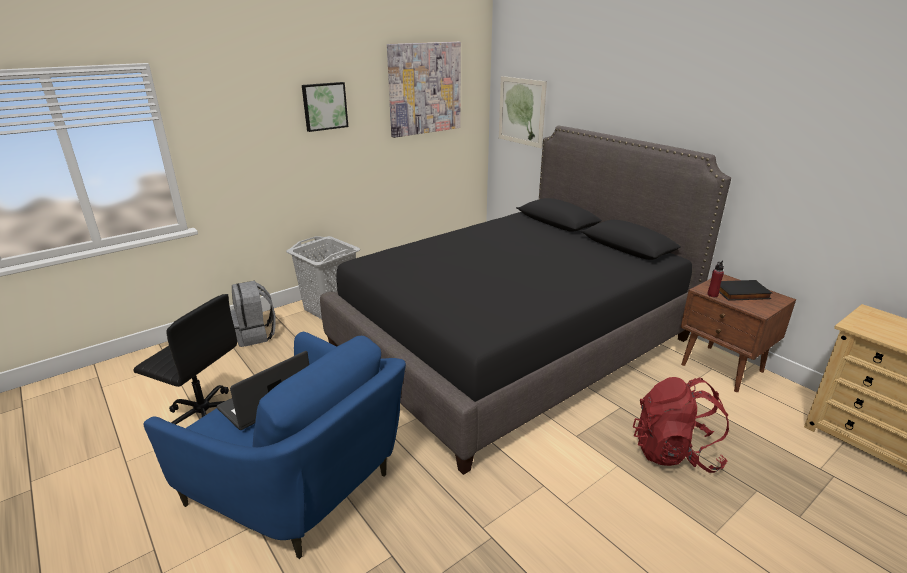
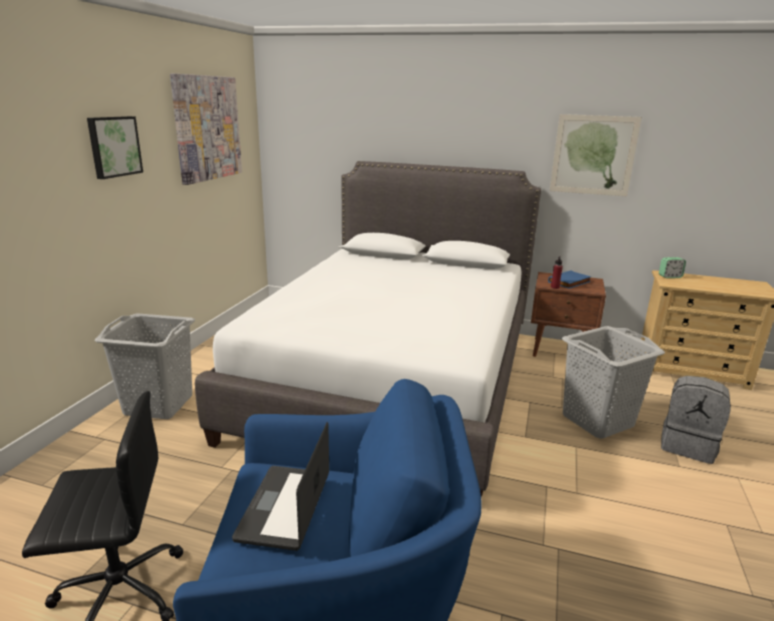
camera: 35 degrees left, 5 degrees down
grey backpack [231,281,276,347] -> grey backpack moved to [661,376,731,464]
black bed [320,126,731,475] -> white bed [195,161,541,498]
picture [499,76,547,148] -> picture moved to [550,114,642,196]
red backpack [633,377,729,473] -> grey laundry basket [562,326,665,439]
black book [719,280,773,301] -> blue book [548,270,591,289]
none -> alarm clock [659,257,686,278]

